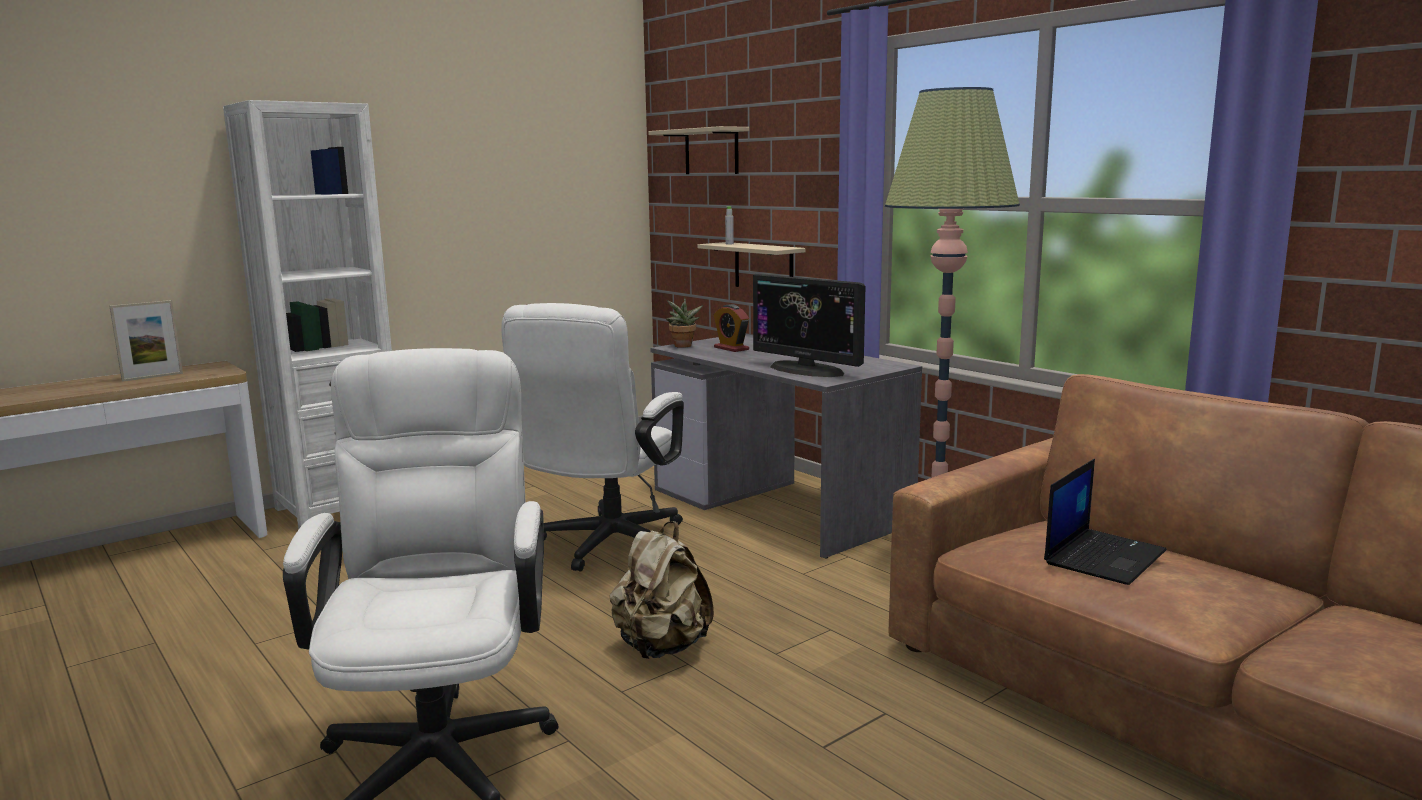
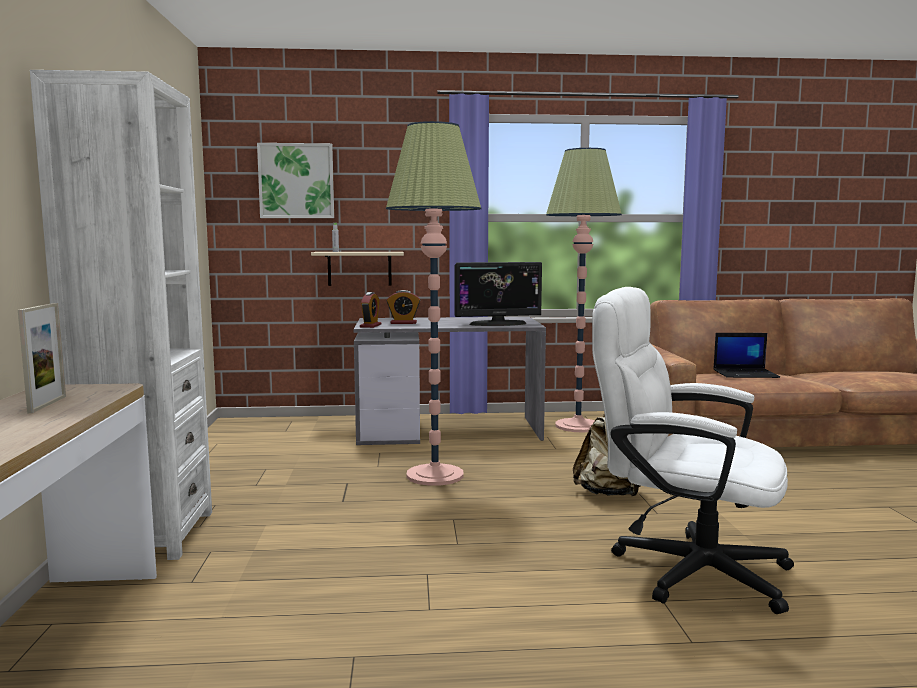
camera: 55 degrees left, 5 degrees down
white office chair [501,303,684,571] -> floor lamp [386,121,481,486]
beige shelf [648,126,749,174] -> picture [257,143,334,218]
potted plant [666,297,703,348] -> alarm clock [360,292,382,328]
laptop [1044,459,1167,585] -> laptop turned 105 degrees clockwise [714,333,780,378]

